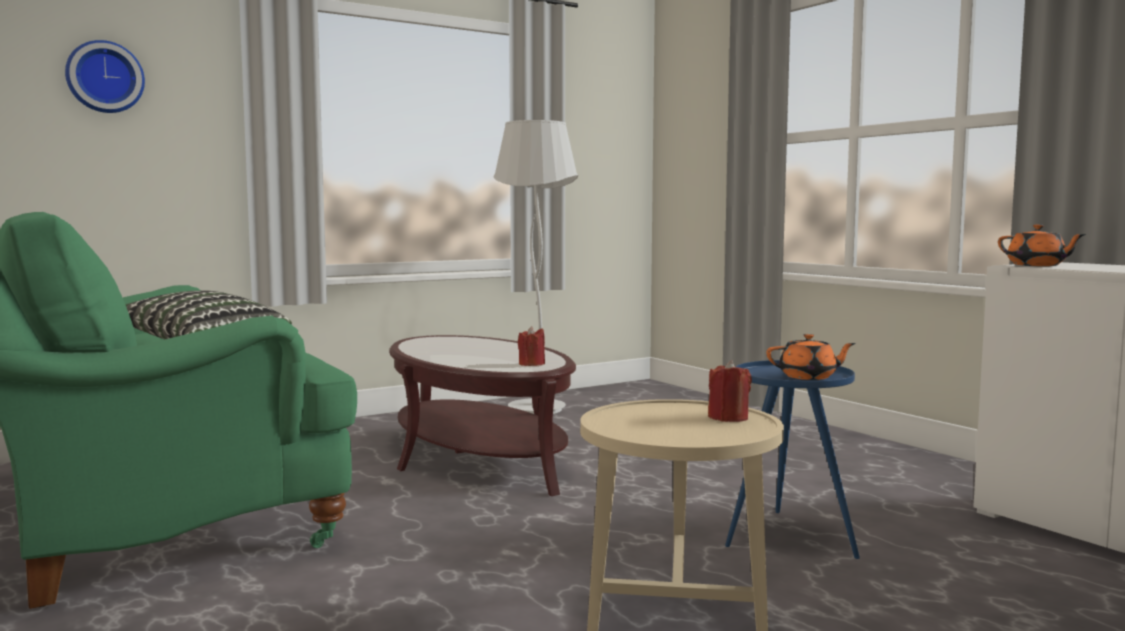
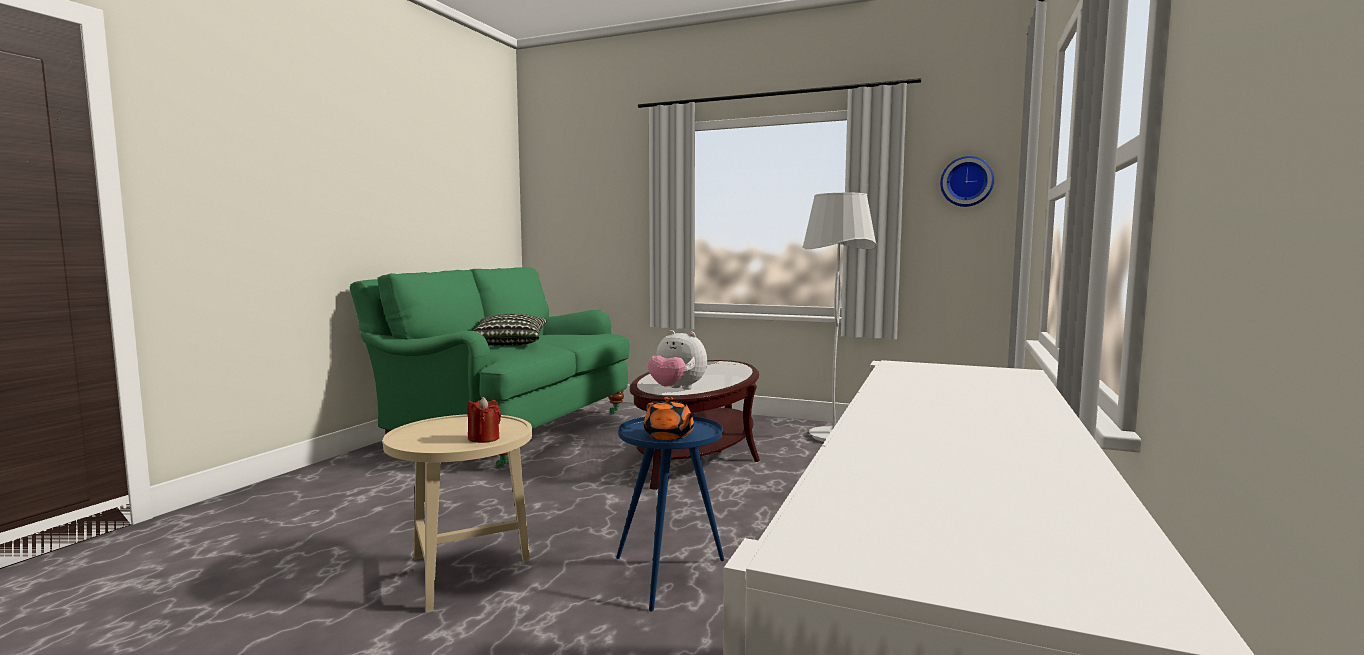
camera: 55 degrees right, 0 degrees up
wall clock [65,40,145,113] -> wall clock moved to [940,156,994,207]
red candle [518,326,545,366] -> plush toy [648,330,707,390]
orange teapot [998,224,1086,266] -> none

